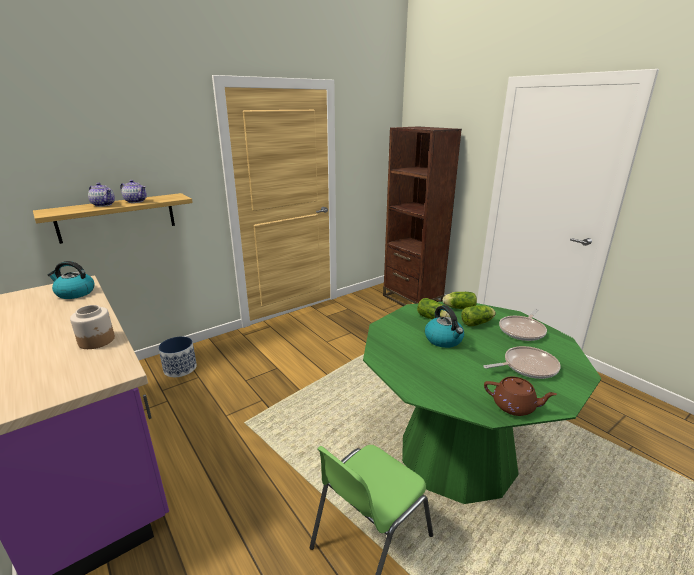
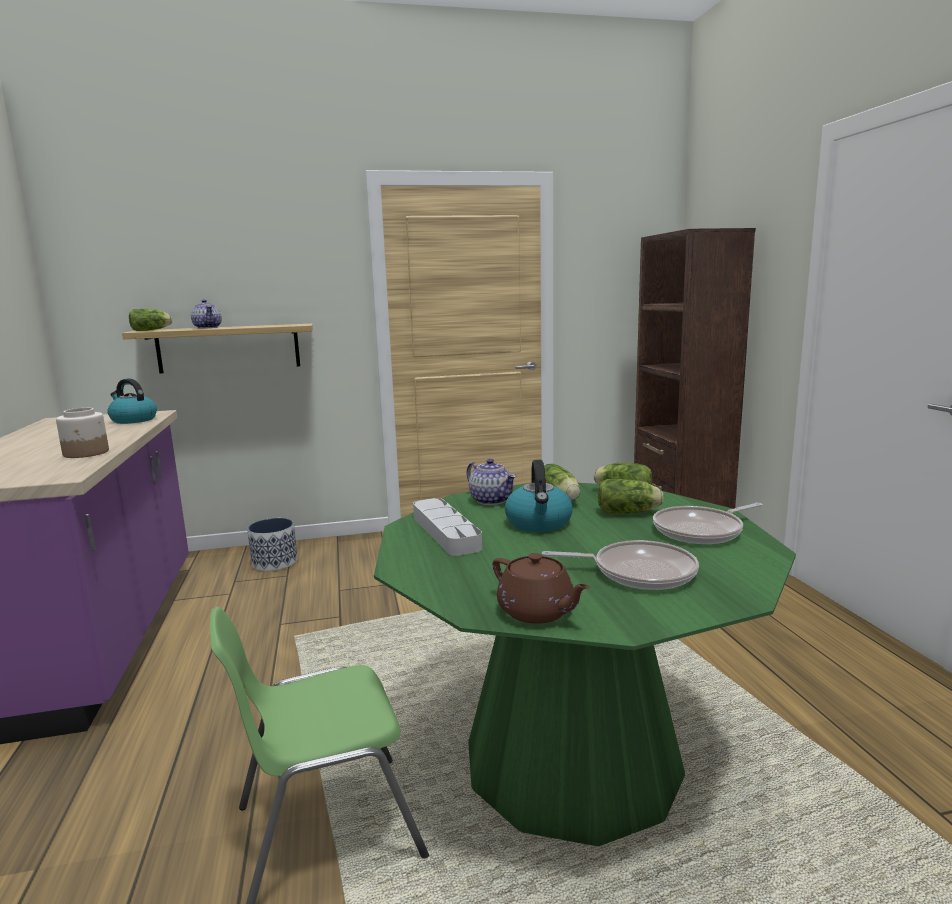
camera: 25 degrees right, 10 degrees down
teapot [120,180,147,203] -> teapot moved to [467,459,516,505]
none -> lettuce [129,309,172,331]
none -> grey tray [413,498,482,556]

